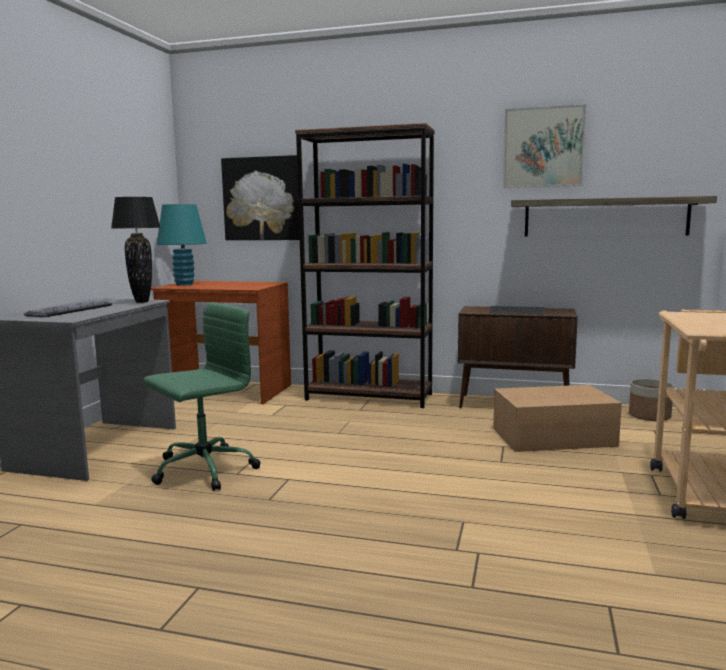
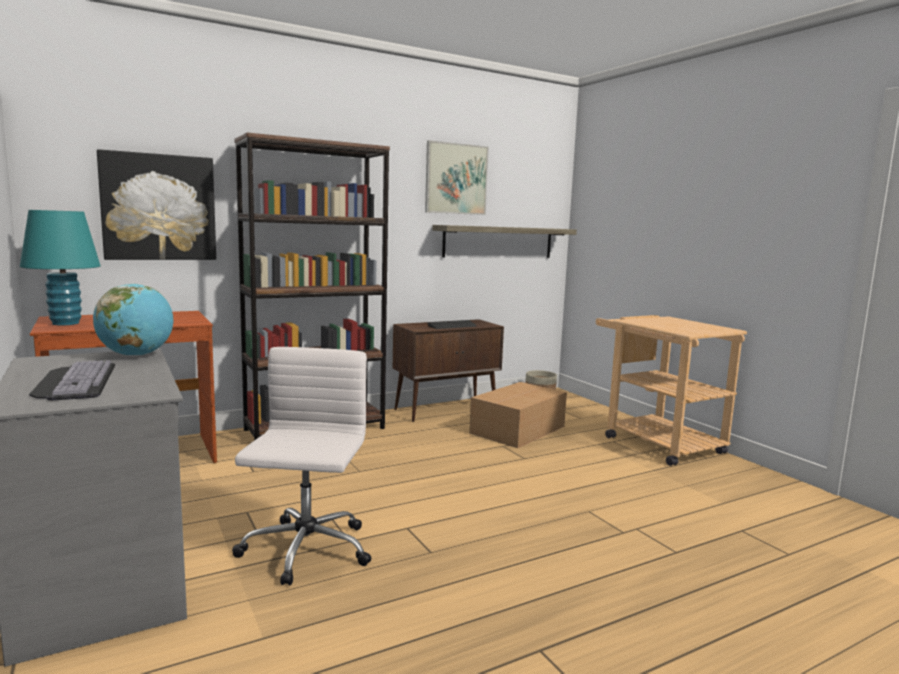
camera: 45 degrees left, 0 degrees up
black table lamp [111,197,161,303] -> globe [93,283,173,357]
green office chair [143,302,260,491] -> white office chair [232,347,371,586]

